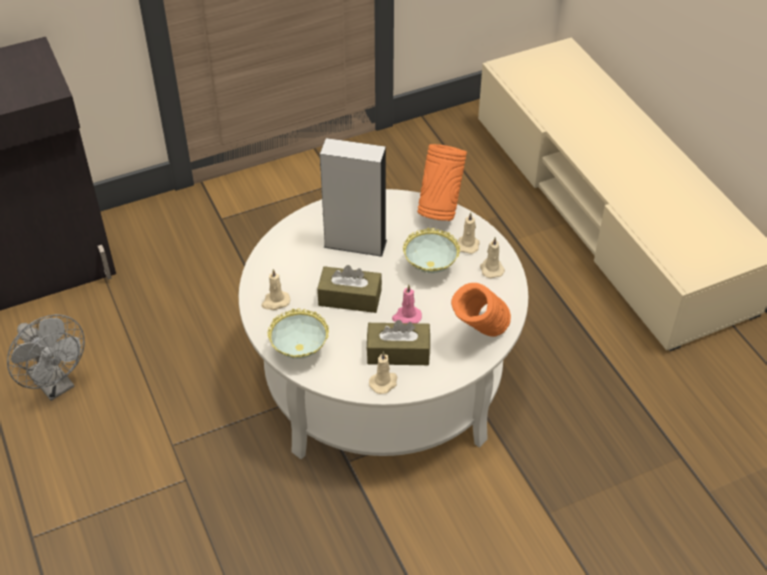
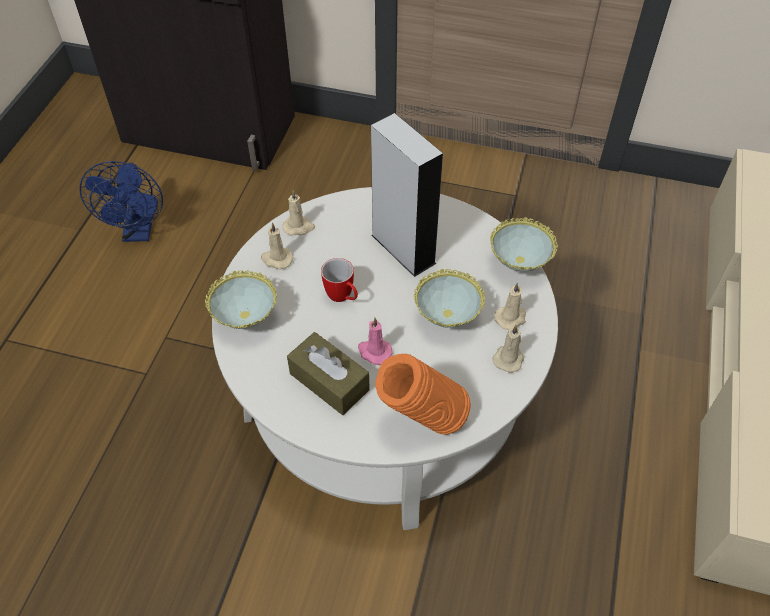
camera: 40 degrees right, 5 degrees up
grey fan [7,314,85,401] -> blue fan [80,161,163,242]
brown tissue box [317,265,382,313] -> mug [321,258,358,302]
beige candle [369,351,397,394] -> beige candle moved to [283,190,315,236]
orange vase [417,144,467,221] -> bowl [490,217,558,272]

